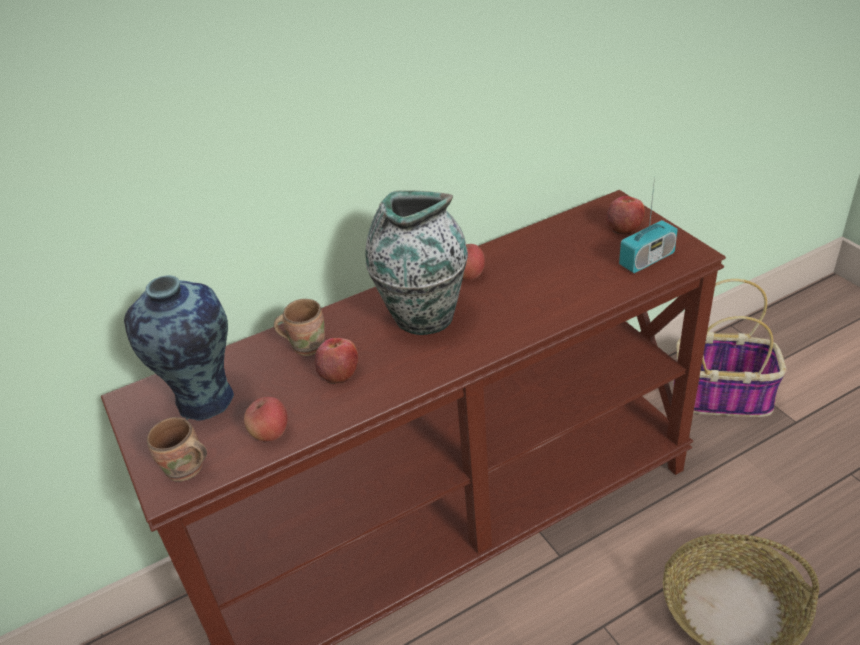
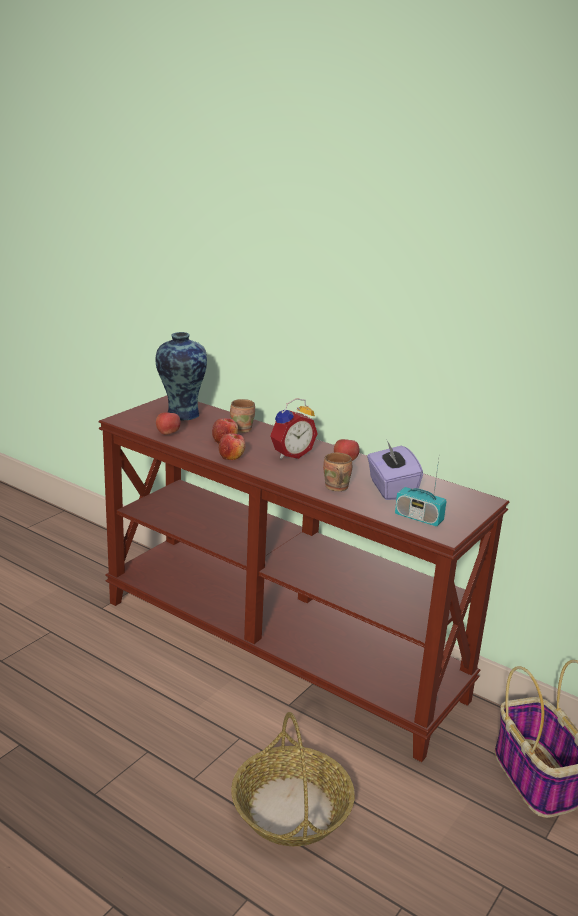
camera: 60 degrees right, 15 degrees down
brown mug [147,417,207,482] -> brown mug moved to [323,452,352,491]
vase [365,190,468,335] -> alarm clock [270,398,318,459]
apple [607,196,645,235] -> apple moved to [219,433,246,460]
none -> purple tissue box [367,441,423,500]

